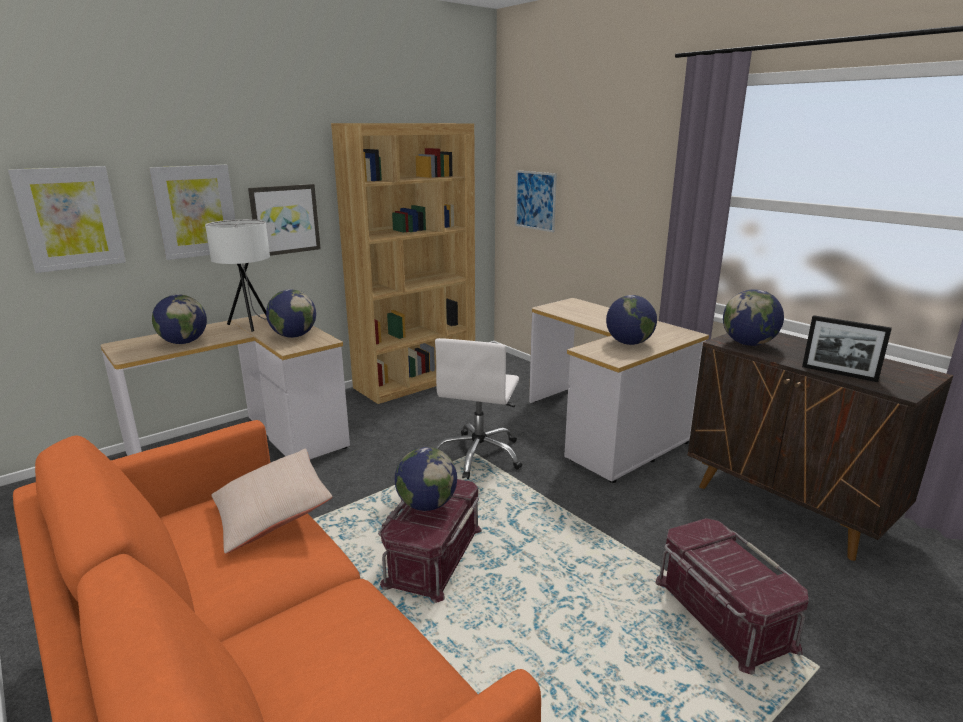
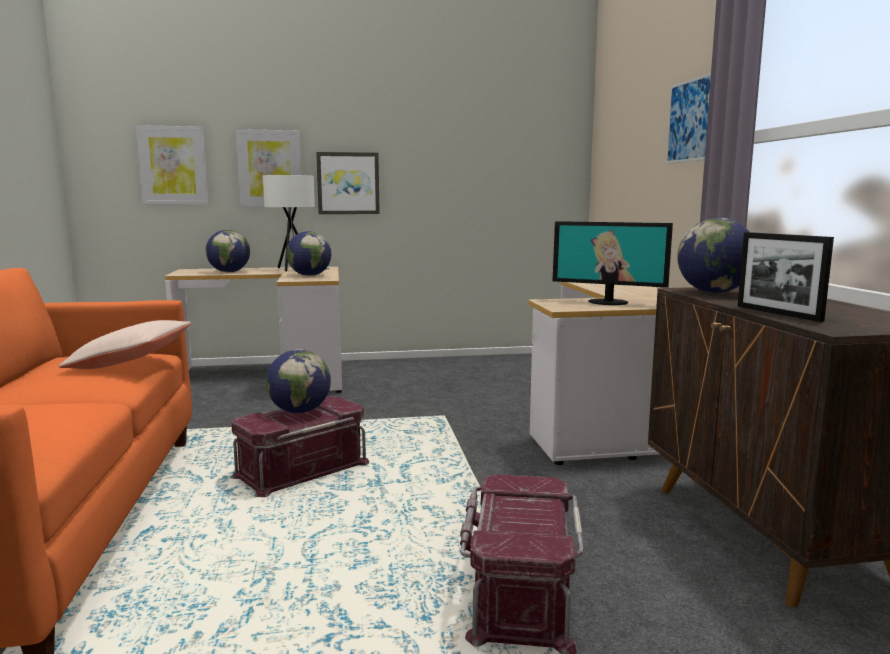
camera: 30 degrees right, 10 degrees down
brown bookcase [331,123,475,404] -> none
white office chair [435,338,522,479] -> none
picture [515,170,557,232] -> picture moved to [666,73,711,164]
globe [606,295,657,345] -> monitor [553,221,673,305]

